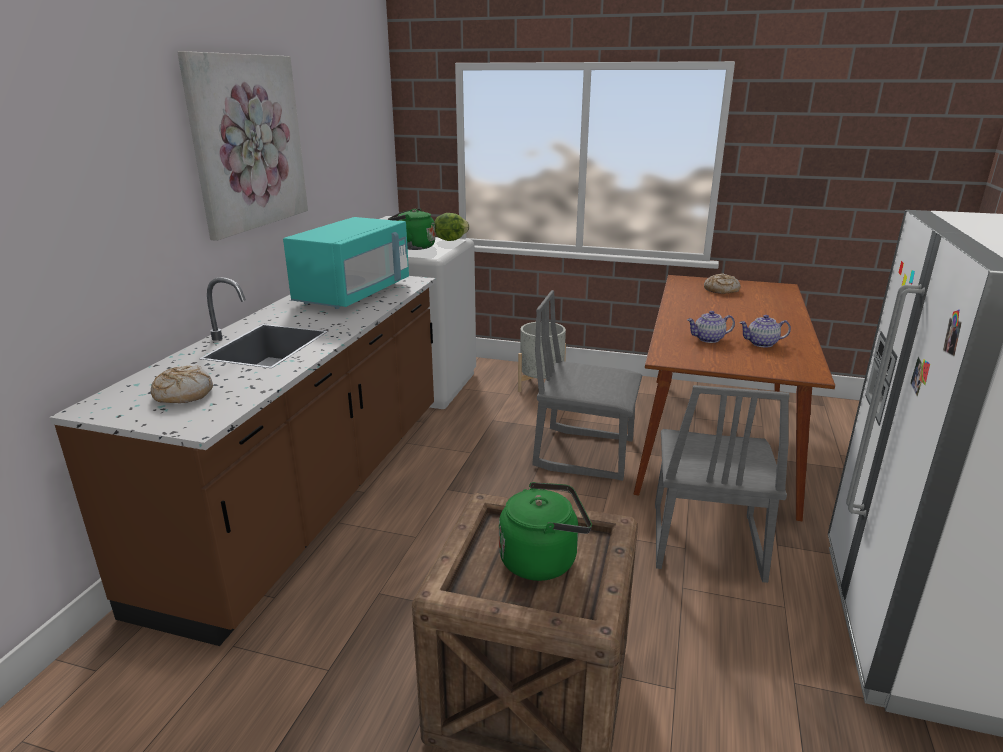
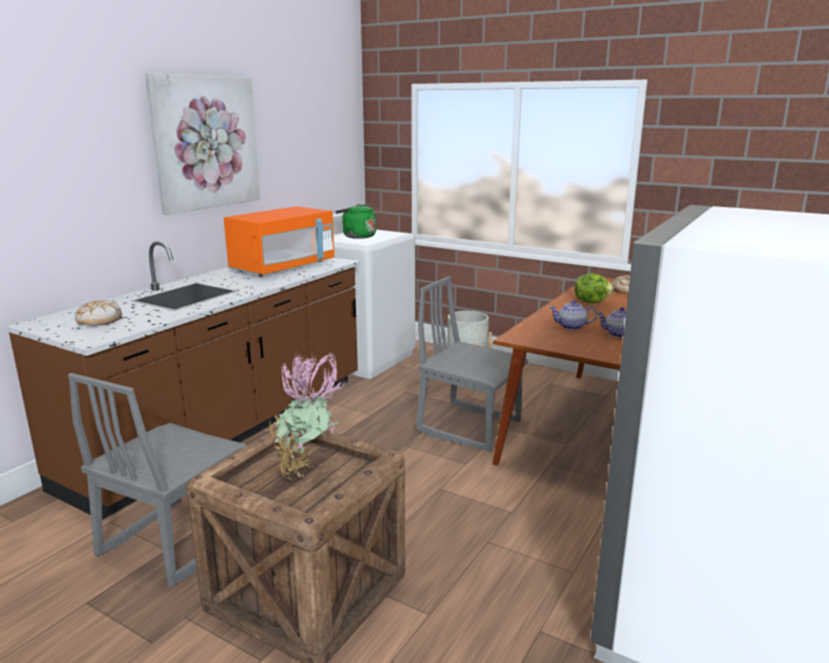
camera: 15 degrees right, 5 degrees down
turquoise microwave [283,217,409,309] -> orange microwave [224,206,334,277]
lettuce [435,213,469,241] -> lettuce moved to [574,273,614,303]
green kettle [499,482,592,581] -> potted plant [269,351,344,480]
grey chair [655,385,790,583] -> grey chair moved to [68,373,247,587]

